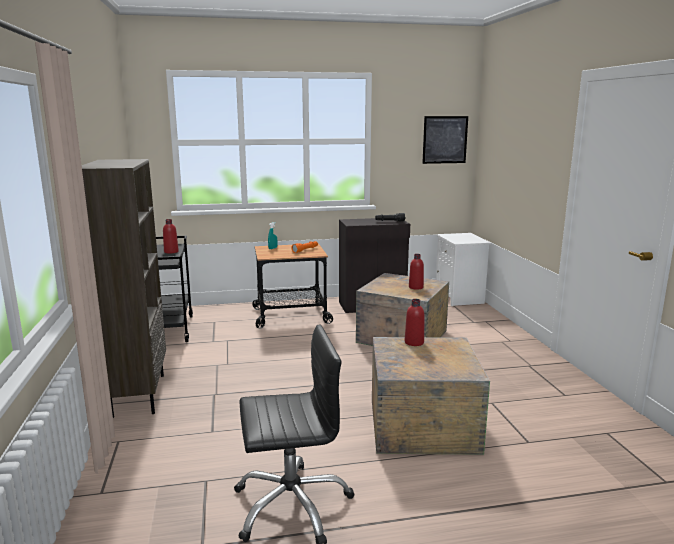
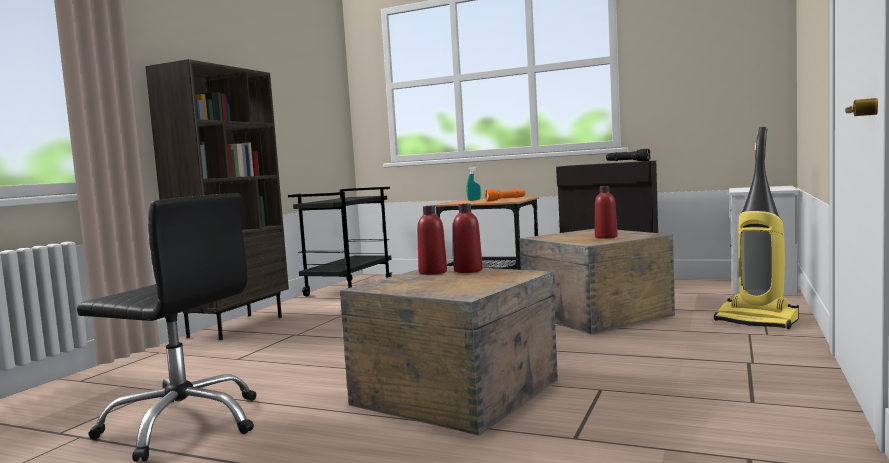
camera: 35 degrees right, 10 degrees down
red bottle [163,219,179,254] -> red bottle moved to [417,206,447,275]
picture [422,116,468,164] -> none
none -> vacuum cleaner [714,127,799,329]

